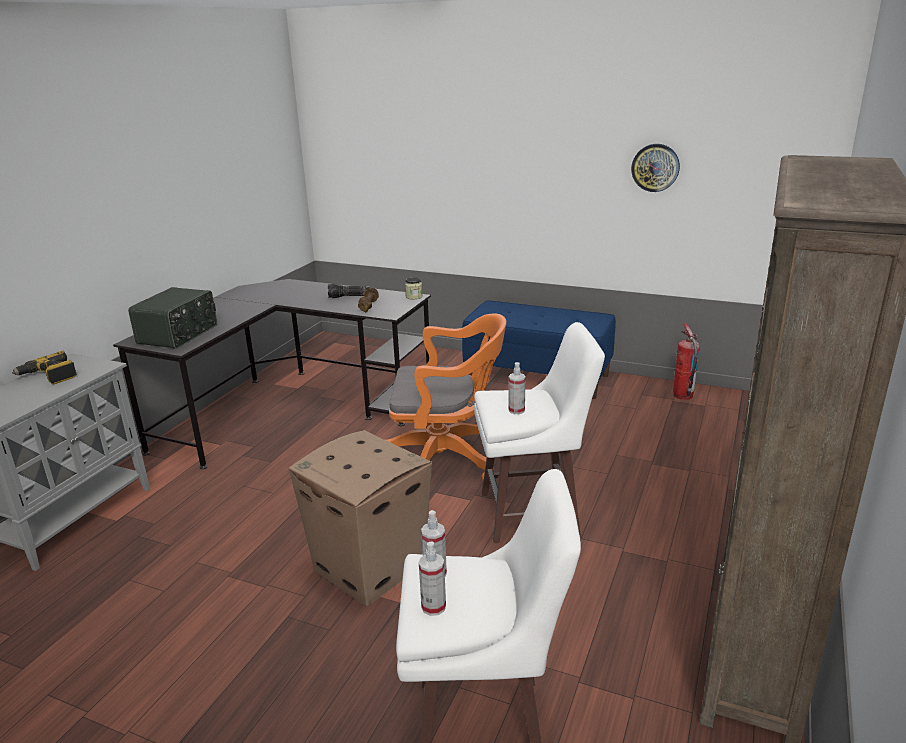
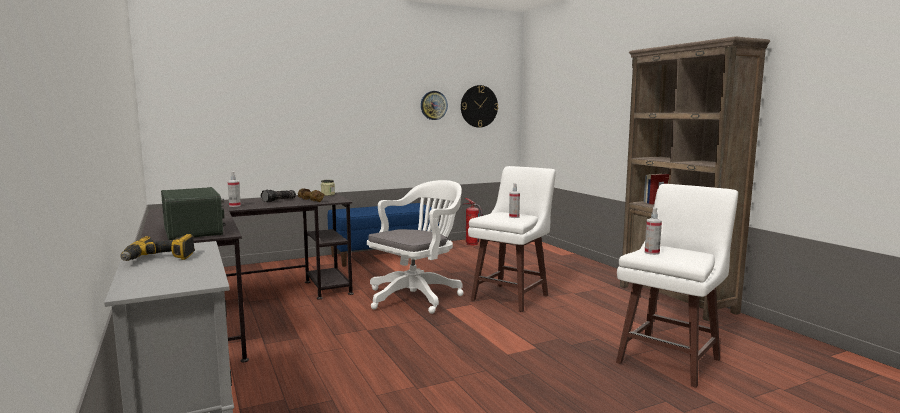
camera: 50 degrees left, 15 degrees down
cardboard box [289,430,432,606] -> none
orange office chair [386,314,506,481] -> white office chair [367,180,464,314]
spray bottle [419,541,446,616] -> spray bottle moved to [227,172,241,207]
none -> wall clock [461,85,498,128]

